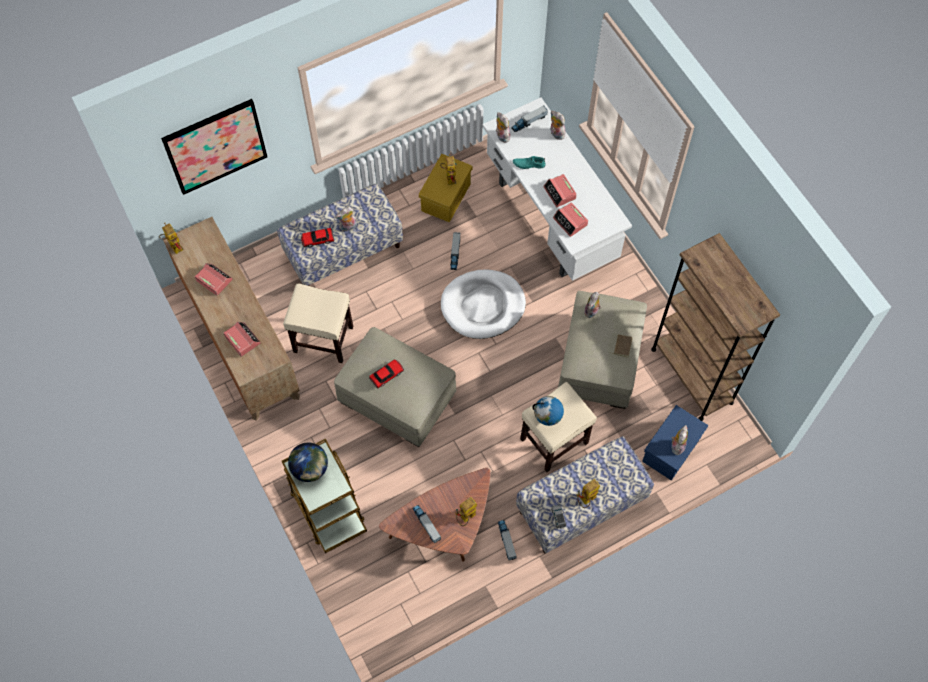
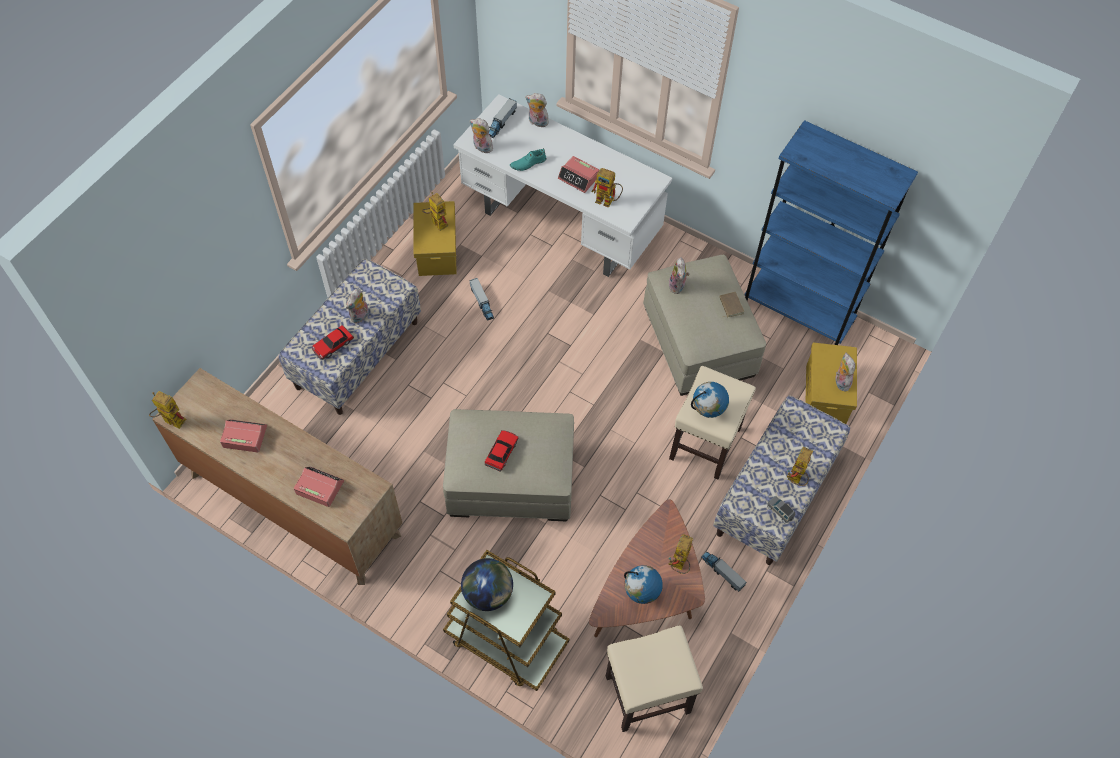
camera: 30 degrees left, 5 degrees down
picture [161,99,267,195] -> none
beige stool [283,283,353,363] -> beige stool moved to [606,625,703,732]
toy truck [412,505,441,543] -> globe [624,565,663,604]
white dog bed [441,269,526,339] -> none
alarm clock [553,202,588,237] -> toy robot [592,168,623,208]
blue storage box [642,405,708,480] -> yellow storage box [805,342,857,424]
brown bookcase [651,233,780,421] -> blue bookcase [744,120,918,345]

